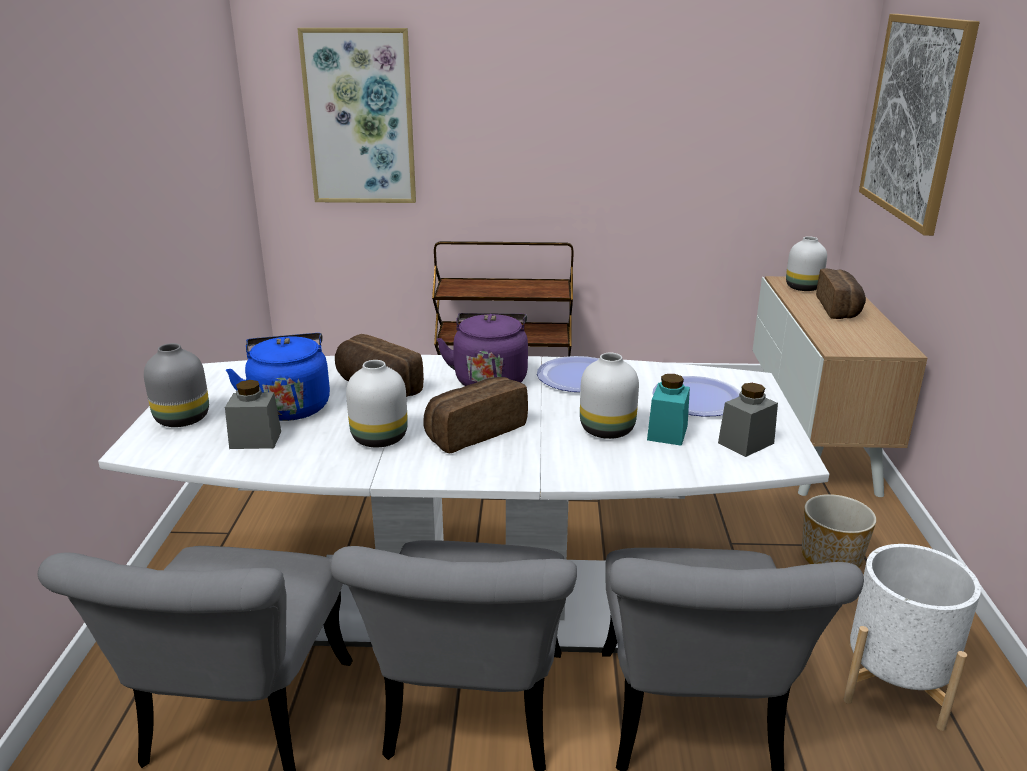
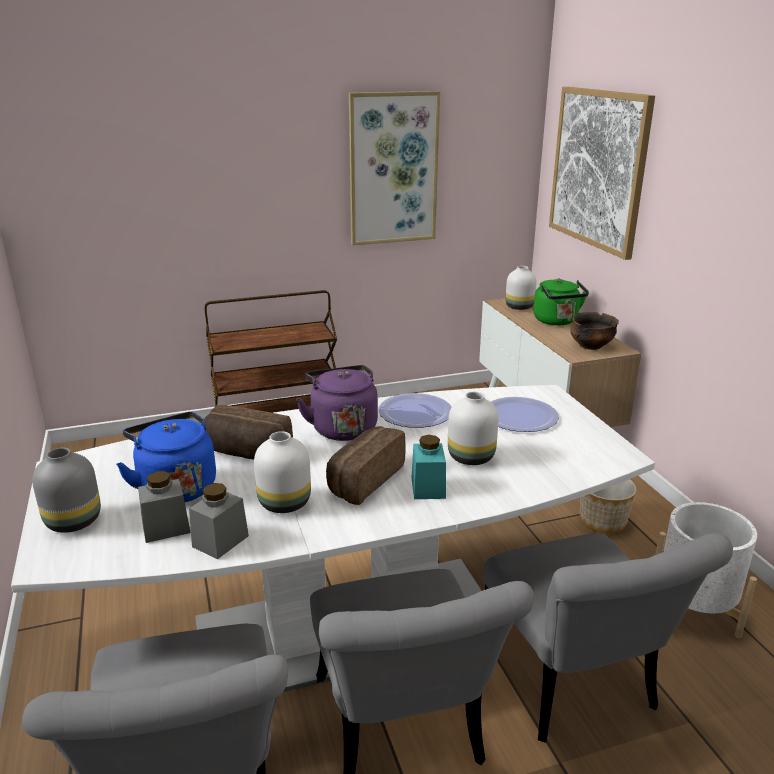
camera: 20 degrees left, 0 degrees up
picture [297,28,416,203] -> picture moved to [349,91,440,245]
turquoise jar [647,374,690,446] -> turquoise jar moved to [412,435,446,499]
grey jar [718,383,778,457] -> grey jar moved to [189,483,249,559]
bread [816,268,866,319] -> green kettle [534,278,589,325]
none -> bowl [570,312,619,350]

